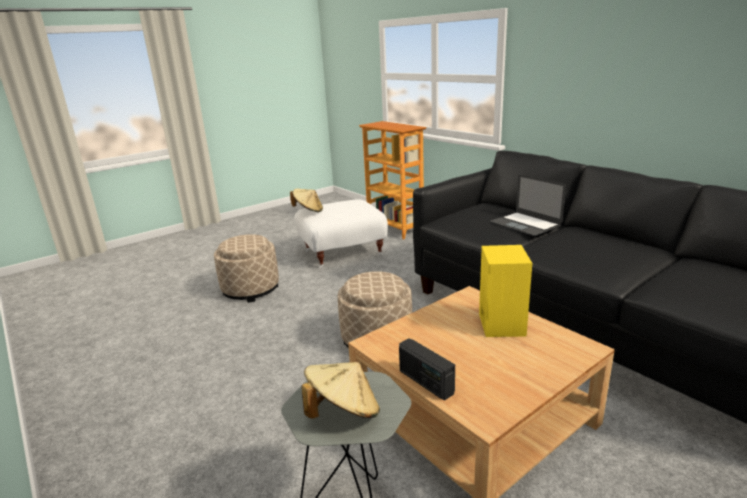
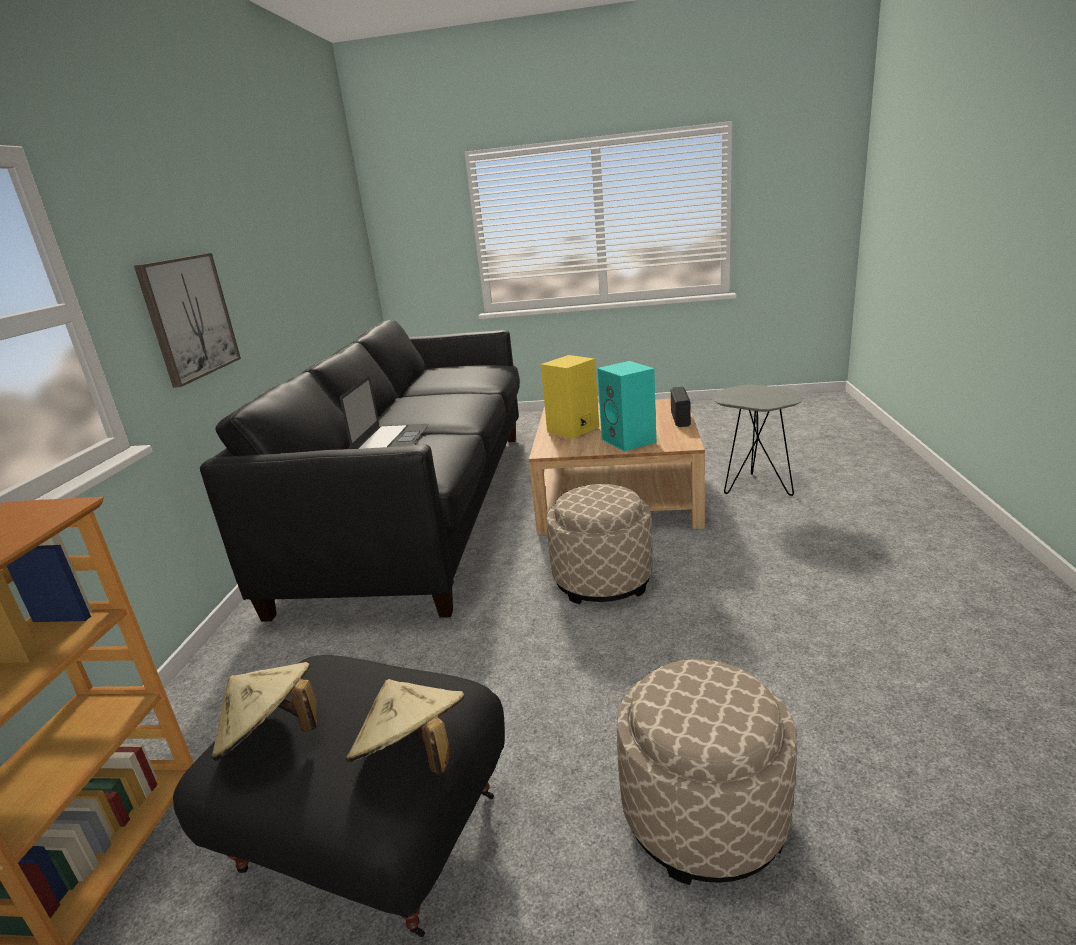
camera: 135 degrees left, 0 degrees up
white ottoman [295,199,388,268] -> black ottoman [173,655,505,937]
beige hat [301,362,380,418] -> beige hat moved to [212,662,317,761]
none -> picture [134,253,241,388]
none -> turquoise speaker [597,361,656,452]

